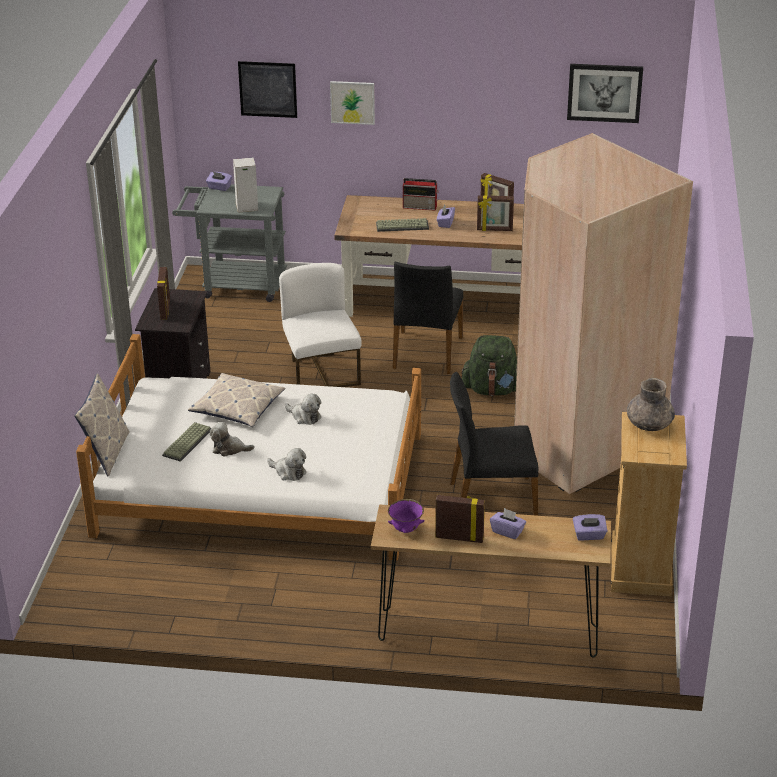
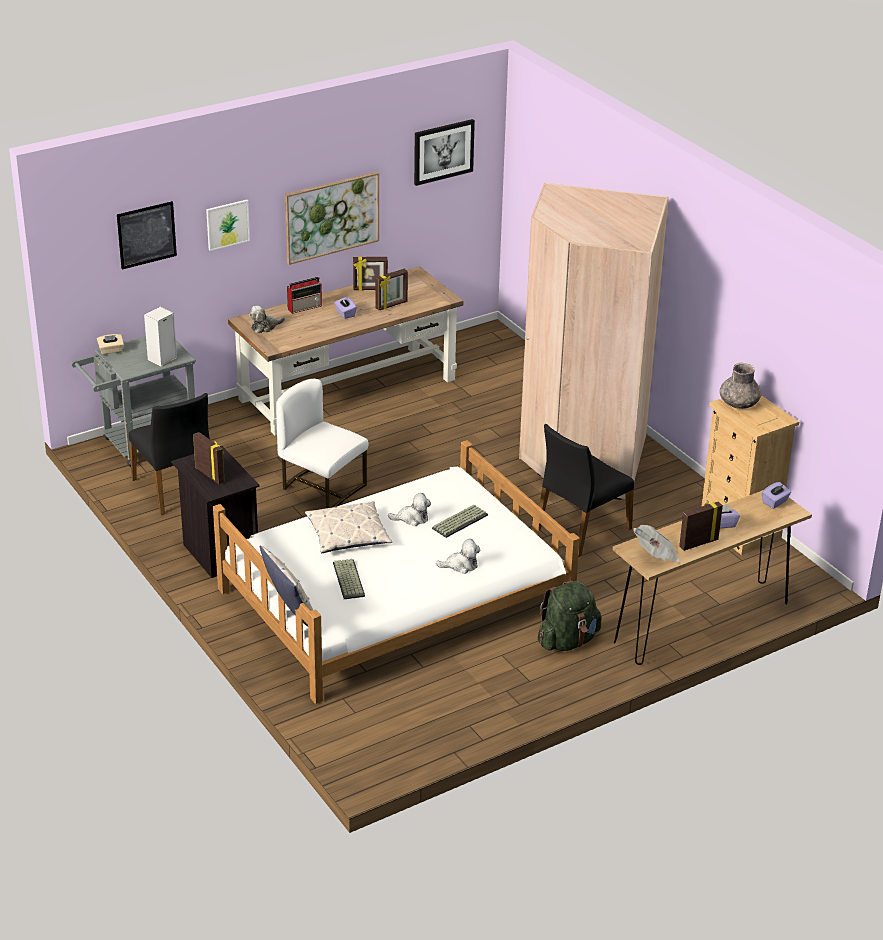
camera: 40 degrees left, 0 degrees up
purple tissue box [206,172,232,191] -> beige tissue box [97,334,124,355]
plush toy [209,422,254,456] -> plush toy moved to [249,306,285,333]
keyboard [376,218,429,232] -> keyboard moved to [432,505,488,538]
purple bowl [388,499,425,533] -> newspaper [633,525,680,562]
black chair [393,262,463,374] -> black chair moved to [129,393,210,515]
green backpack [461,335,517,396] -> green backpack moved to [537,581,602,651]
none -> picture [285,172,379,265]

